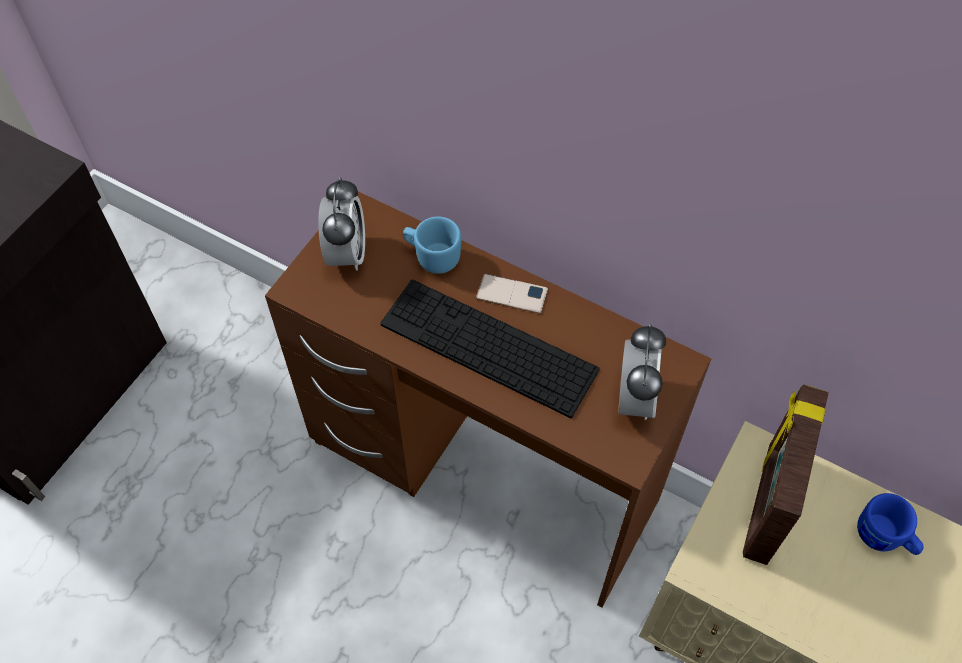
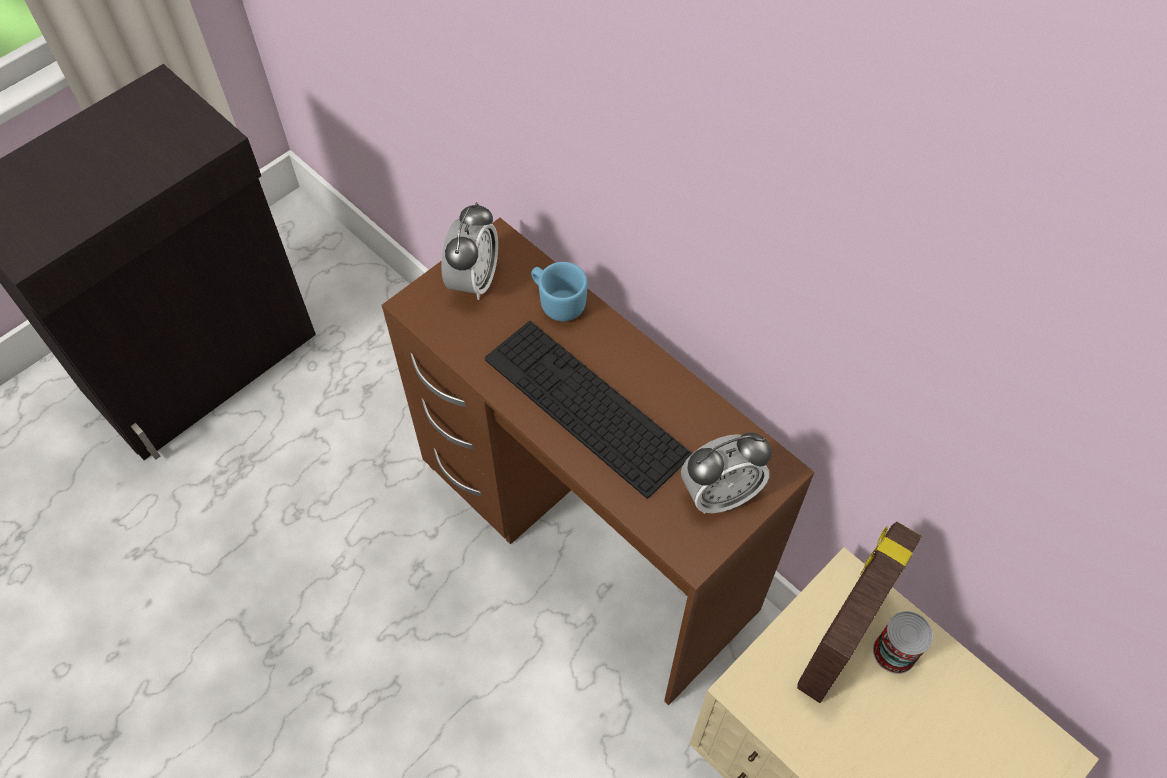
camera: 15 degrees right, 0 degrees up
phone [476,274,548,313] -> none
alarm clock [619,324,666,420] -> alarm clock turned 45 degrees clockwise [681,432,772,514]
blue mug [857,493,924,555] -> none
none -> can [873,611,933,674]

